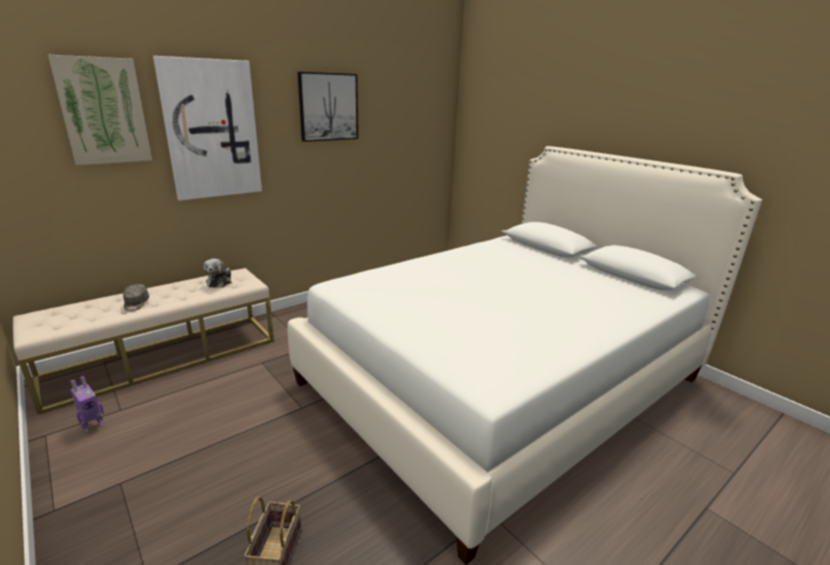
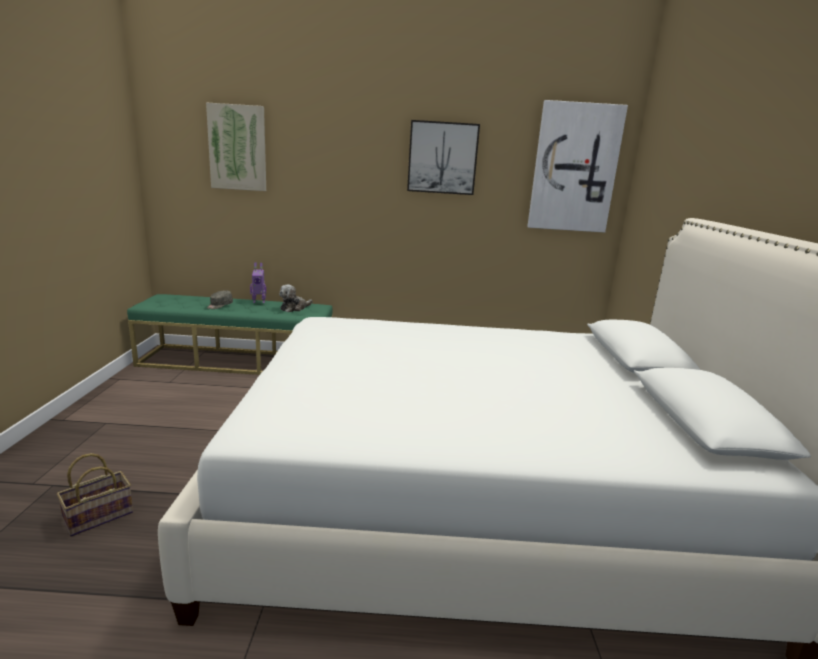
camera: 40 degrees right, 5 degrees down
beige bench [13,268,274,415] -> green bench [127,294,332,375]
toy robot [70,376,104,433] -> toy robot moved to [250,262,266,303]
picture [153,56,262,201] -> picture moved to [527,100,628,233]

